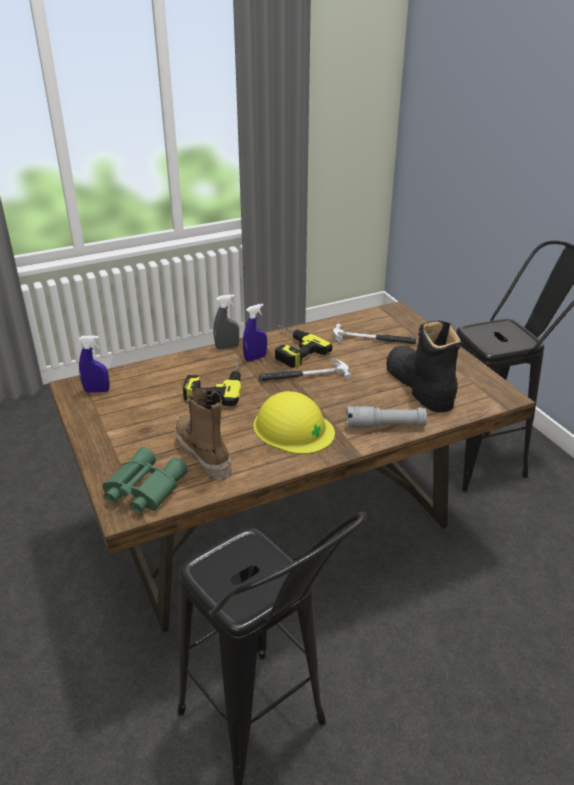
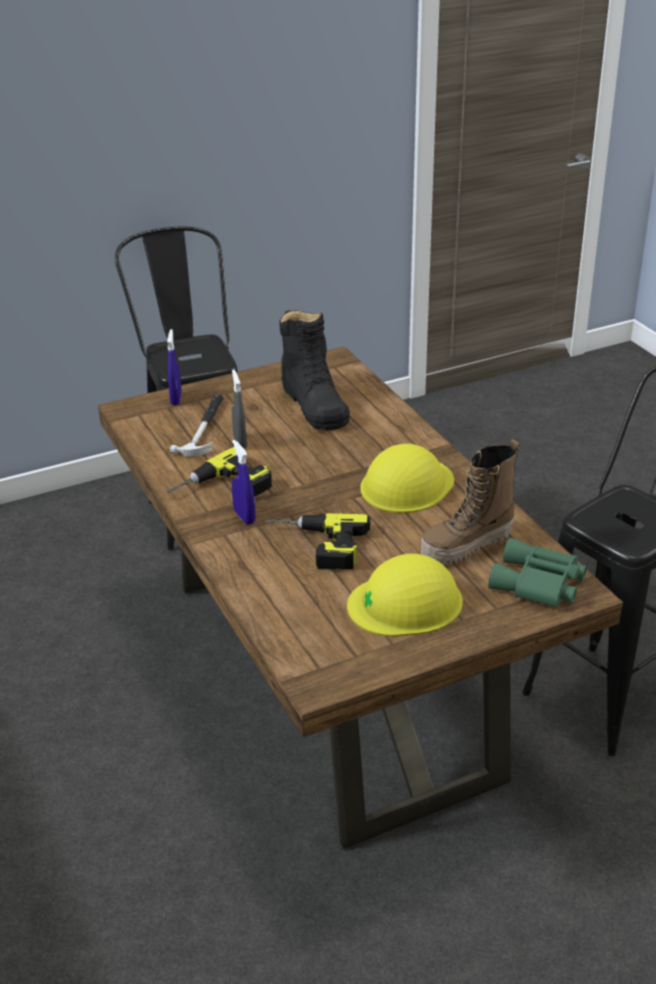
camera: 90 degrees left, 0 degrees up
blue spray bottle [79,336,110,392] -> blue spray bottle moved to [167,329,182,405]
grey spray bottle [214,294,239,350] -> grey spray bottle moved to [232,370,247,449]
hammer [259,358,351,381] -> none
grey flashlight [346,406,427,429] -> none
black boot [386,320,462,412] -> black boot turned 90 degrees counterclockwise [279,310,350,430]
none -> yellow hard hat [347,554,463,636]

